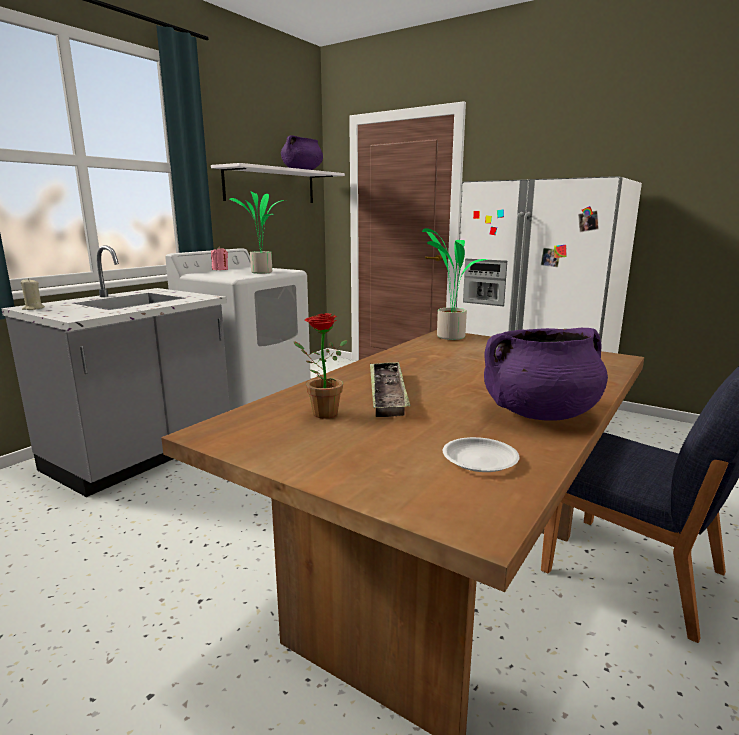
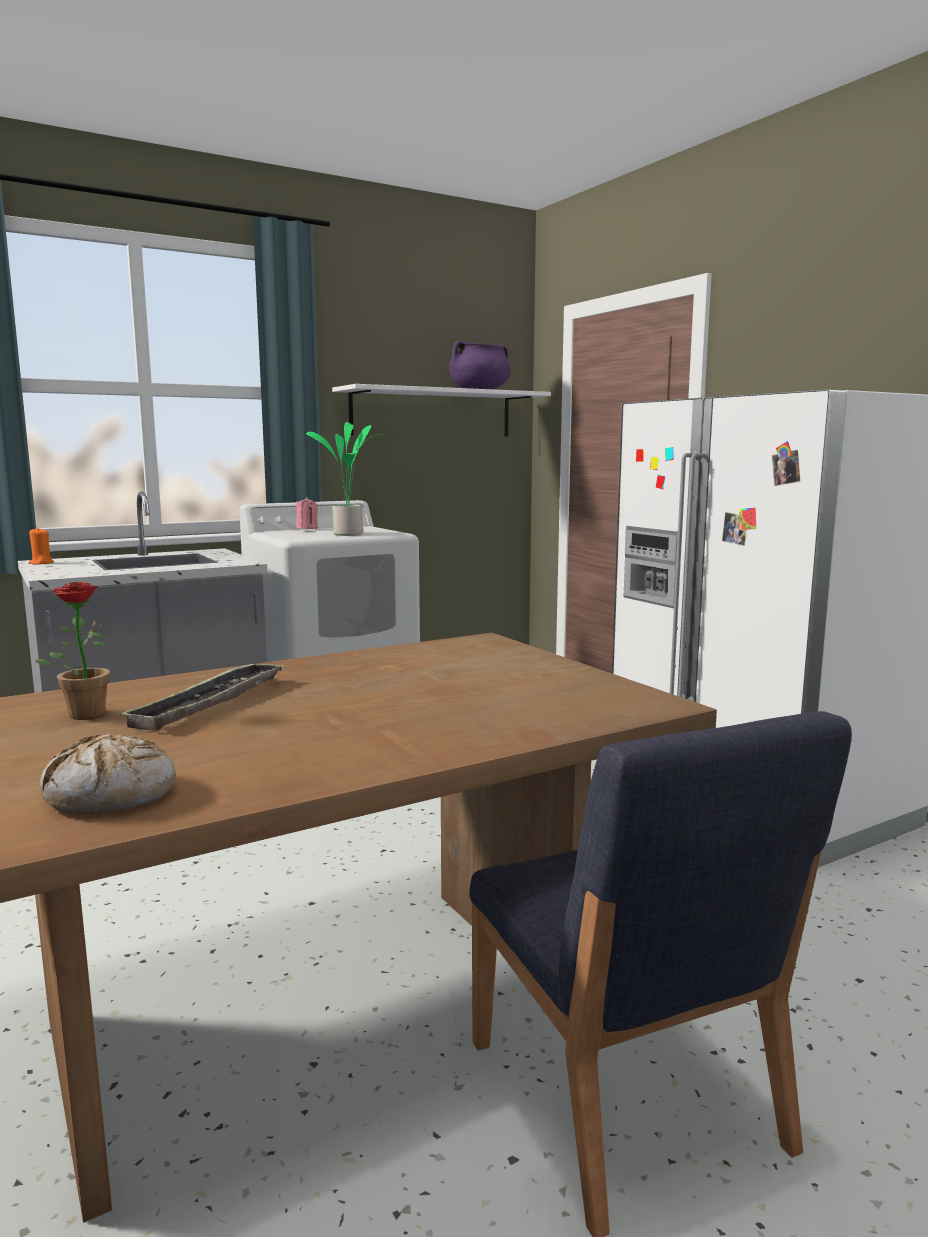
camera: 25 degrees right, 5 degrees down
beige candle [21,278,45,310] -> orange candle [29,527,54,565]
potted plant [422,228,487,340] -> none
white plate [443,437,520,472] -> bread [39,733,176,814]
purple cooking pot [484,328,608,421] -> none

